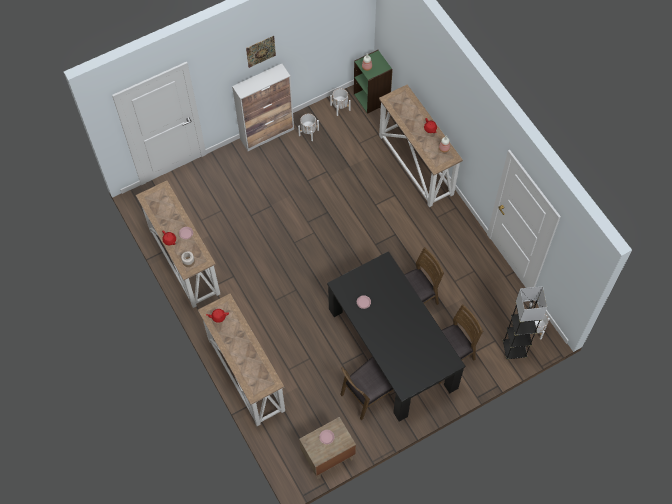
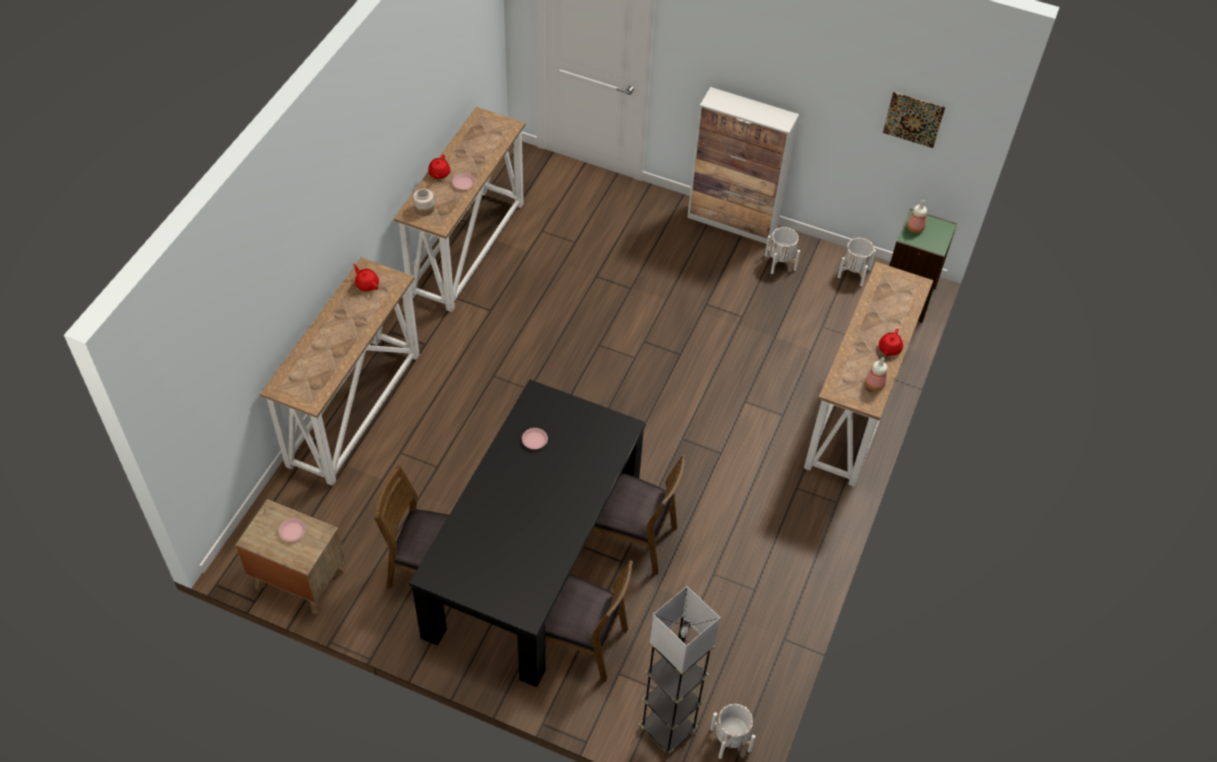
camera: 50 degrees right, 10 degrees down
picture [246,36,276,68] -> picture moved to [883,92,945,148]

